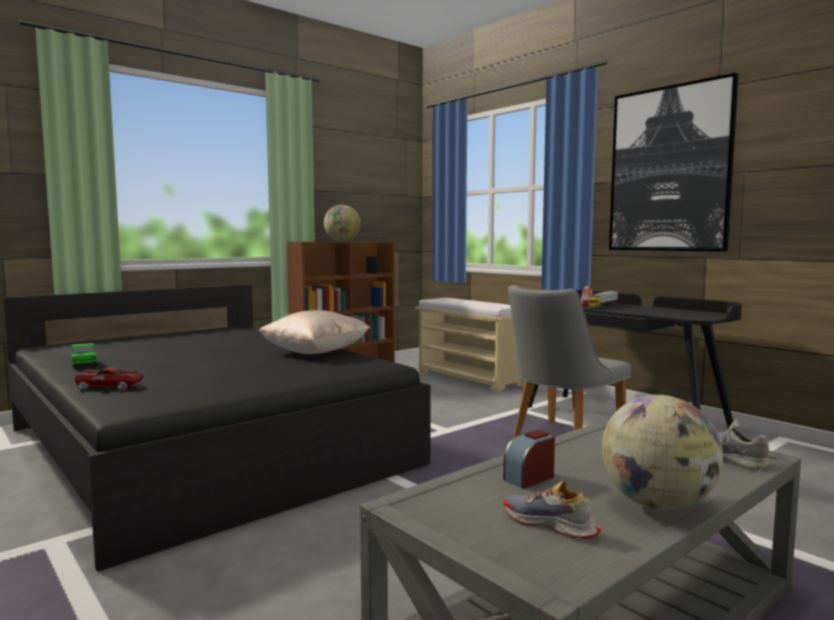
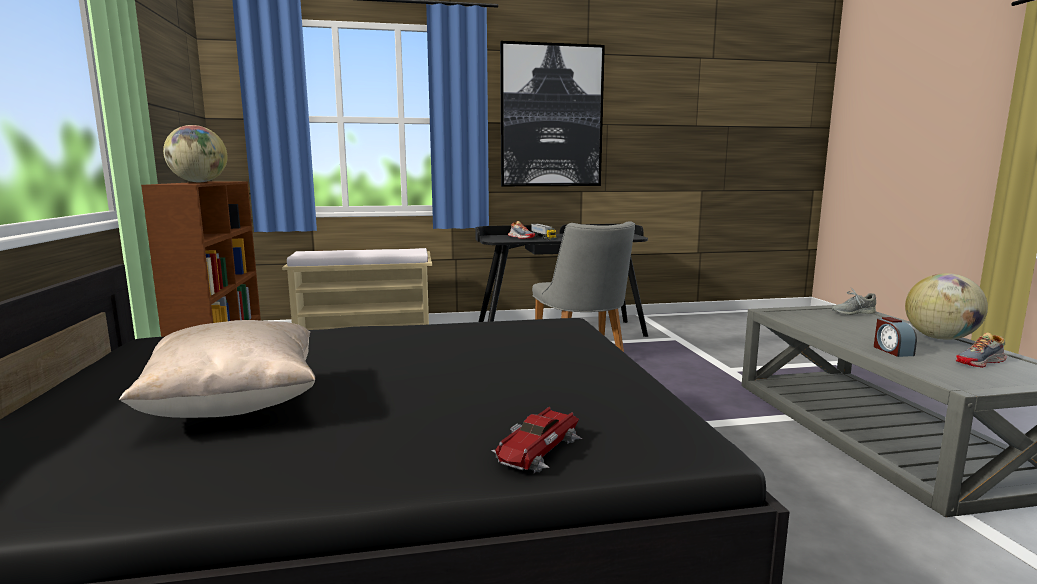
camera: 60 degrees left, 5 degrees up
toy car [71,343,97,368] -> none
beige pillow [258,310,370,354] -> beige pillow moved to [119,320,315,418]

